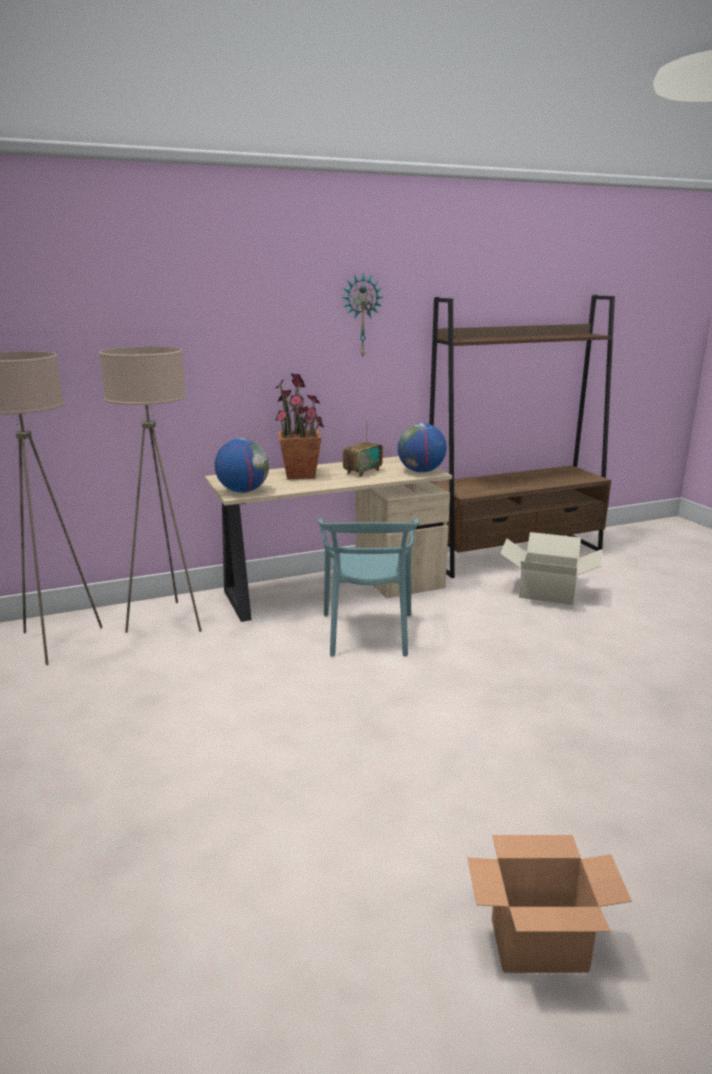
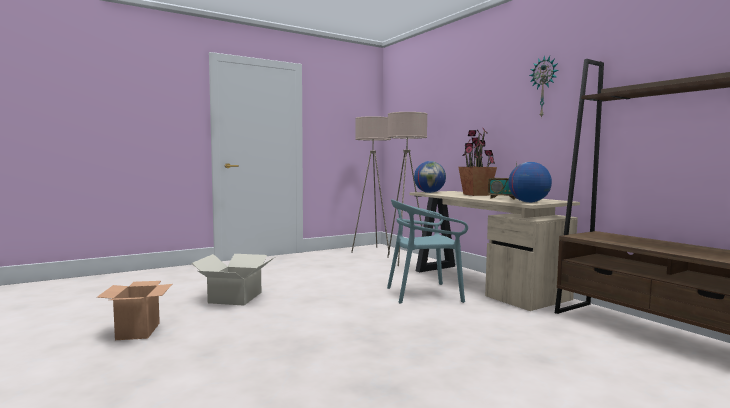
camera: 80 degrees right, 15 degrees down
cardboard box [500,532,602,605] -> cardboard box moved to [192,254,275,305]

